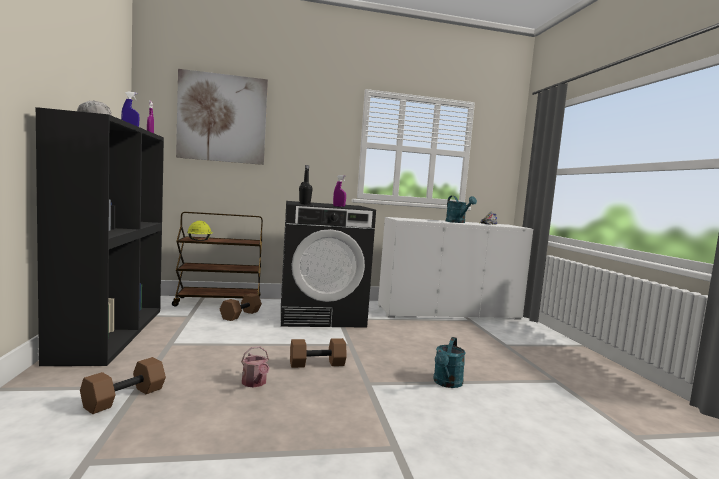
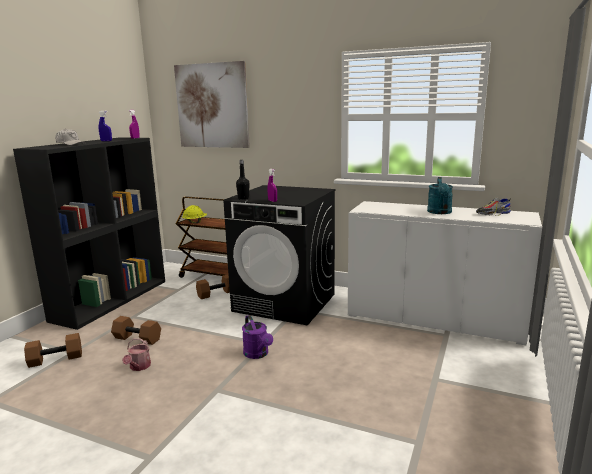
camera: 35 degrees right, 10 degrees up
brown dumbbell [290,338,347,368] -> brown dumbbell moved to [111,316,161,345]
turquoise watering can [433,337,466,388] -> none
none -> purple watering can [242,315,273,359]

